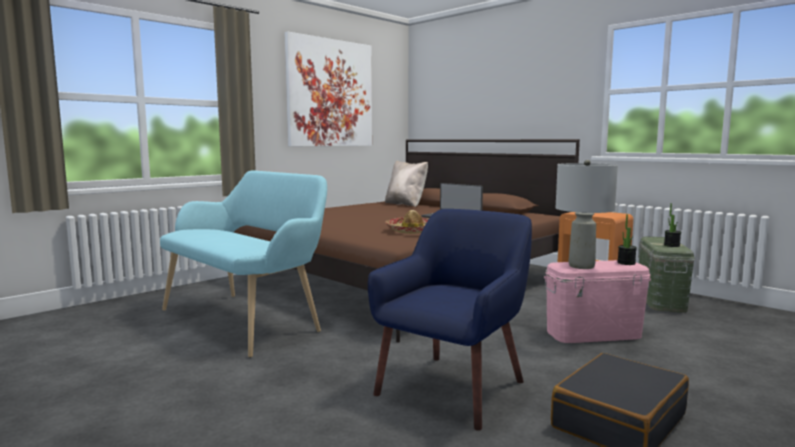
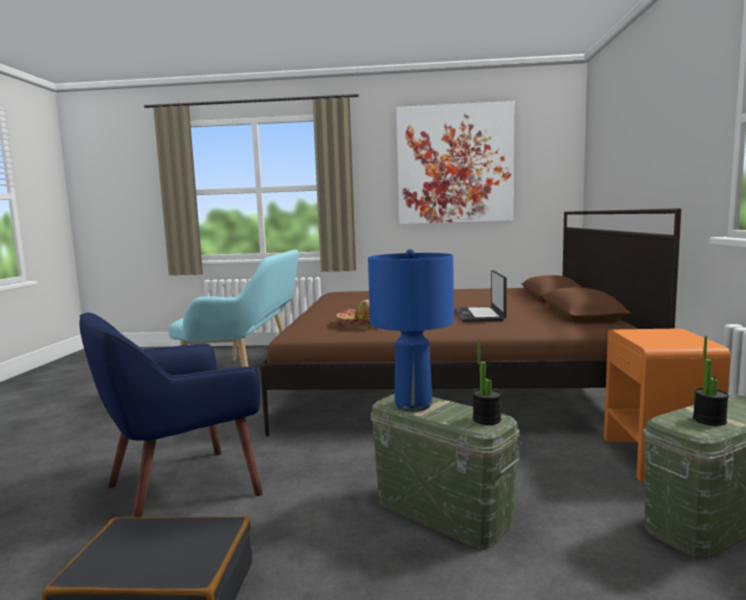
camera: 50 degrees right, 0 degrees up
blue armchair [368,209,532,431] -> blue armchair turned 150 degrees clockwise [79,313,263,517]
beige pillow [385,160,428,207] -> none
pink storage box [544,260,651,343] -> green storage box [371,394,522,549]
grey table lamp [556,160,618,269] -> blue table lamp [368,249,454,412]

